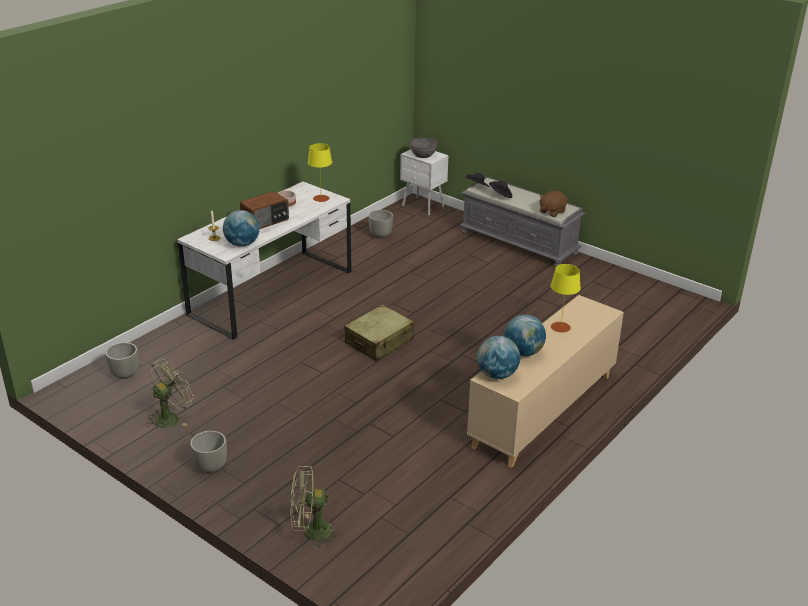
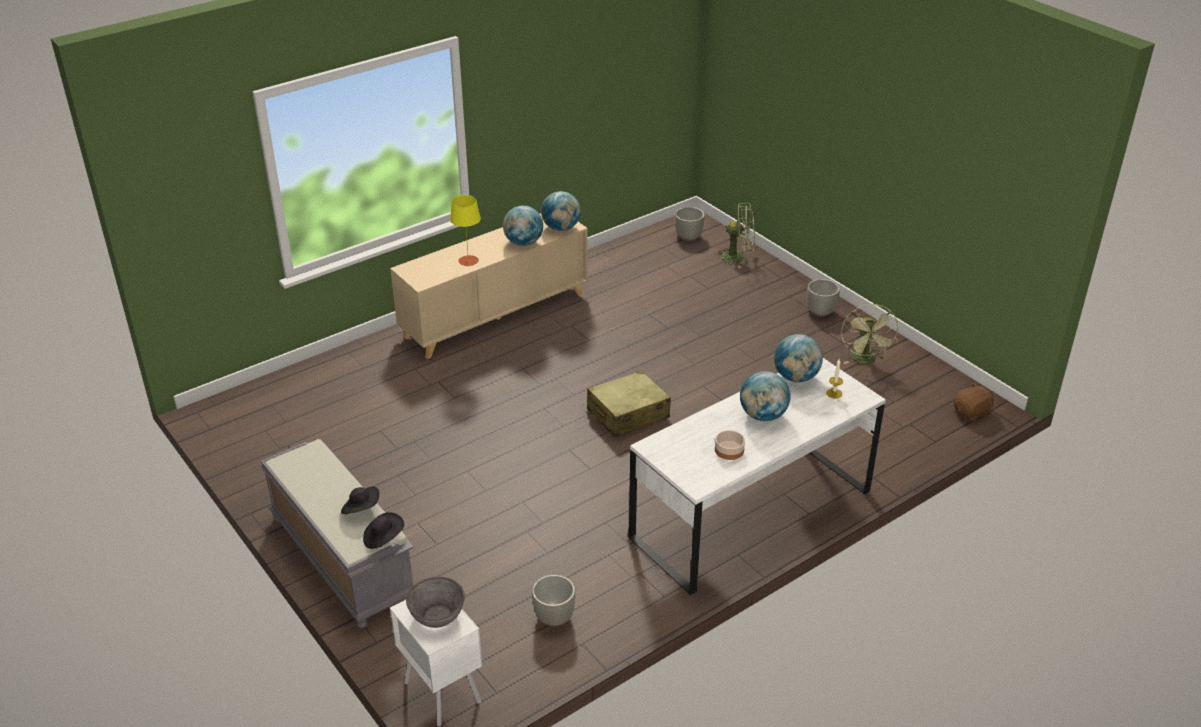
camera: 165 degrees left, 5 degrees up
grey planter [105,342,139,379] -> grey planter moved to [675,207,705,241]
green fan [146,358,194,428] -> green fan turned 60 degrees counterclockwise [841,304,899,364]
radio [240,191,289,229] -> globe [740,371,791,421]
yellow table lamp [308,143,332,202] -> none
brown plush toy [539,191,568,217] -> brown plush toy moved to [954,383,996,422]

